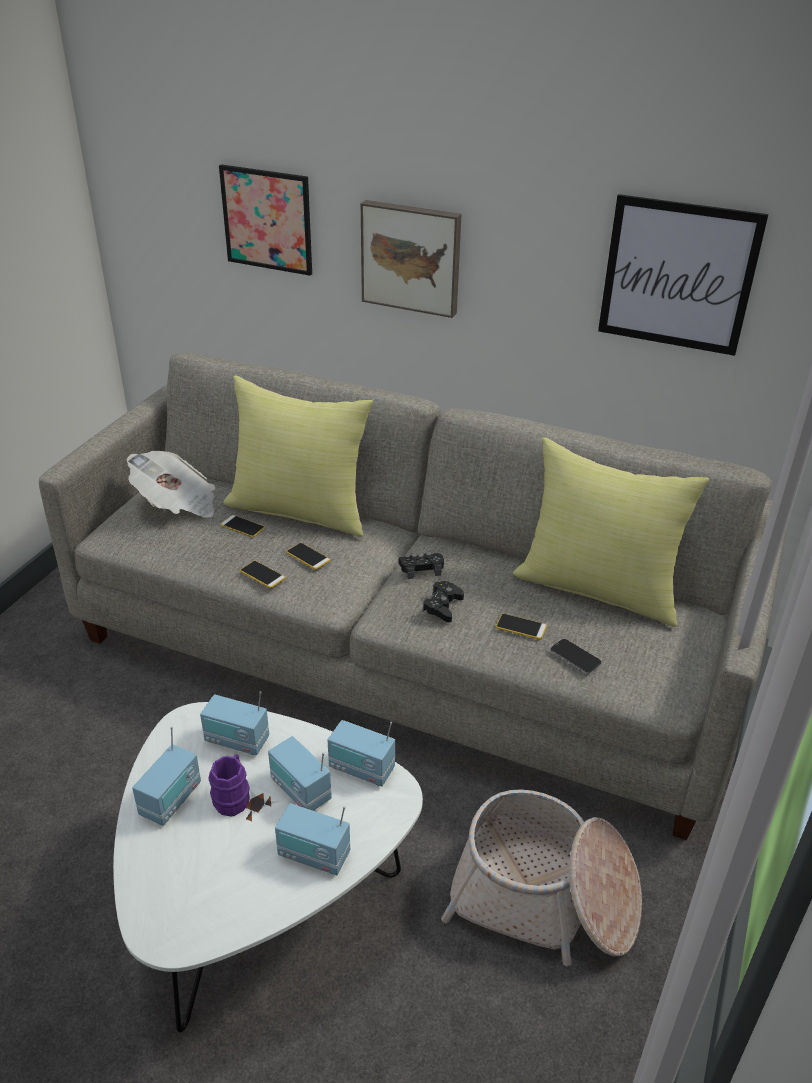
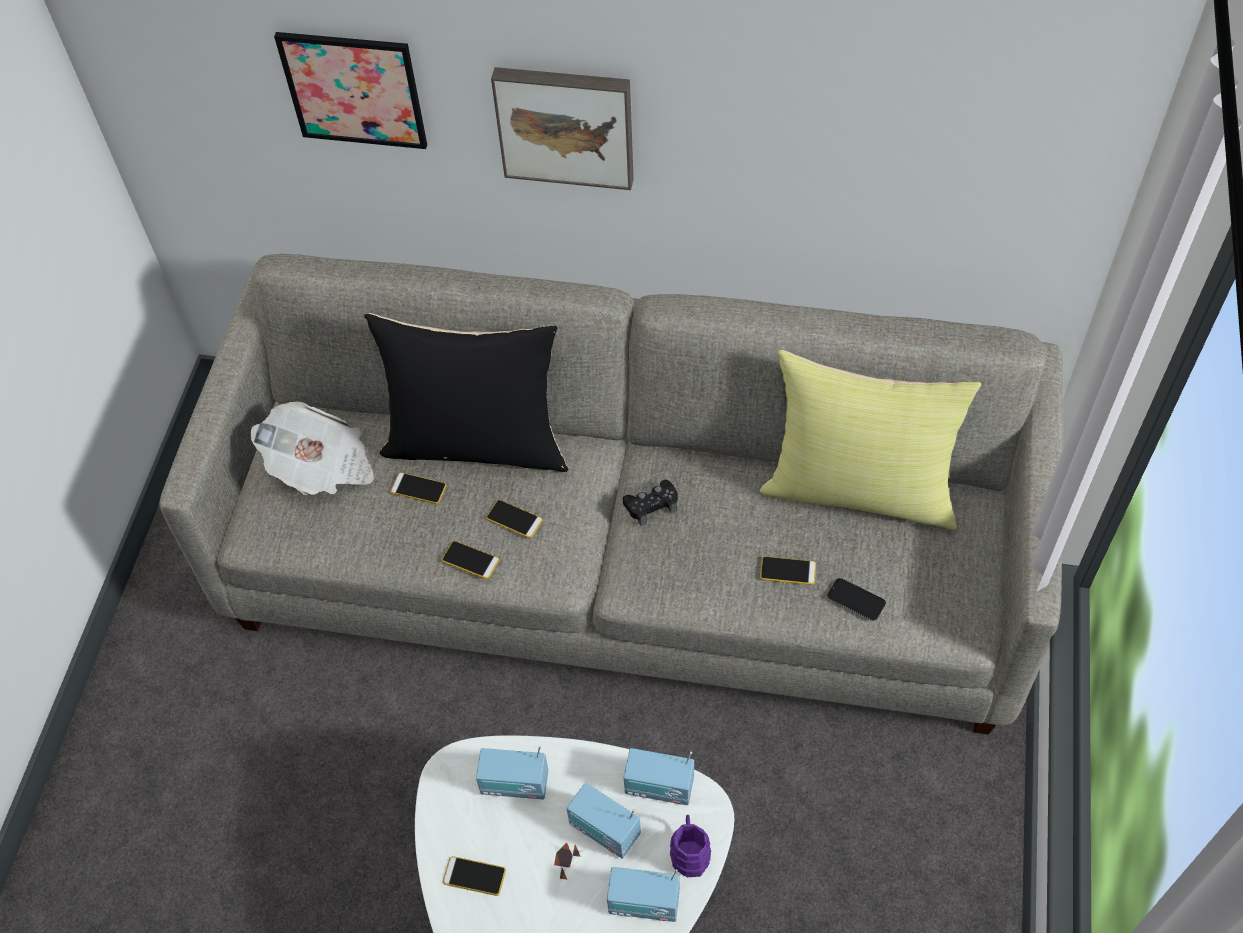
camera: 10 degrees left, 20 degrees up
radio [132,726,201,826] -> phone [443,856,506,896]
purple mug [208,754,250,817] -> purple mug moved to [670,815,711,877]
yellow pillow [223,376,373,537] -> black pillow [364,313,568,472]
black game controller [423,581,464,622] -> none
basket [441,790,642,966] -> none
picture [598,194,768,356] -> none

